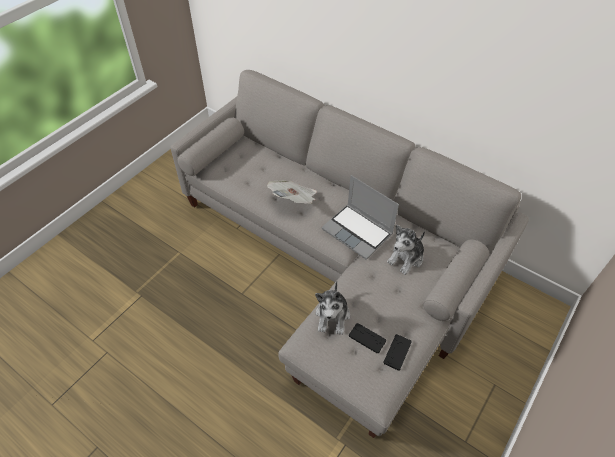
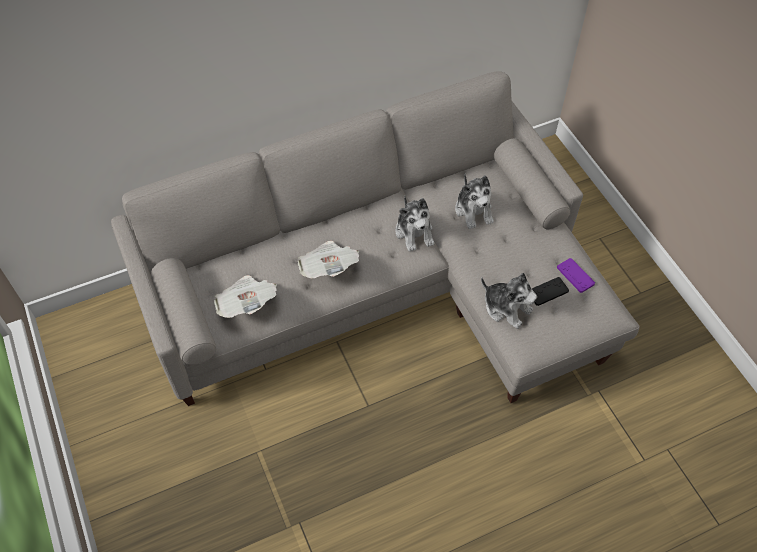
camera: 60 degrees left, 5 degrees up
laptop [321,175,399,260] -> plush toy [396,195,434,252]
black game controller [383,334,412,371] -> purple game controller [557,258,595,293]
none -> newspaper [214,275,277,318]

